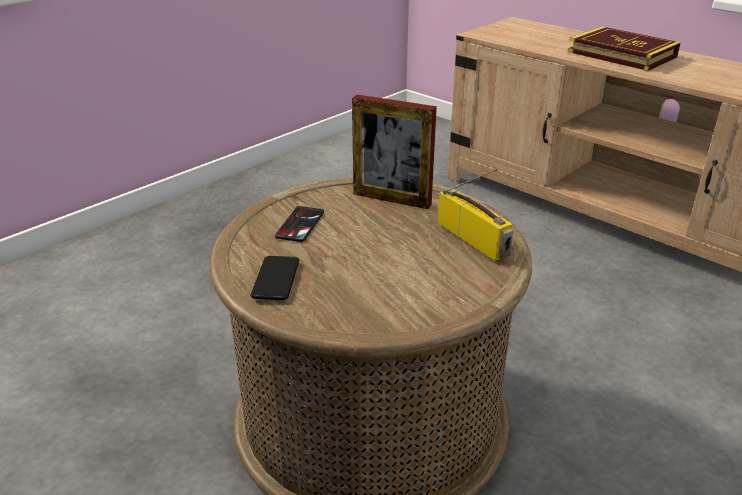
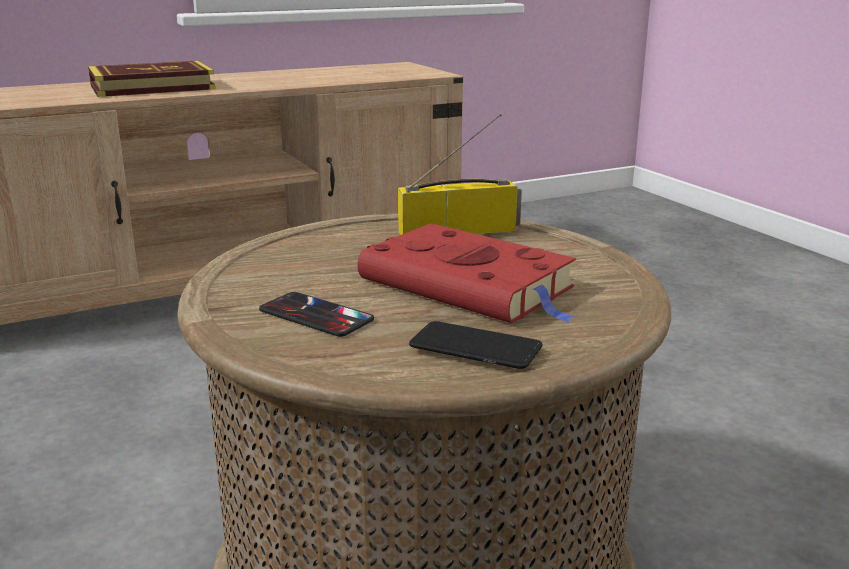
camera: 70 degrees left, 10 degrees down
picture frame [352,95,437,209] -> none
none -> red book [358,223,577,323]

